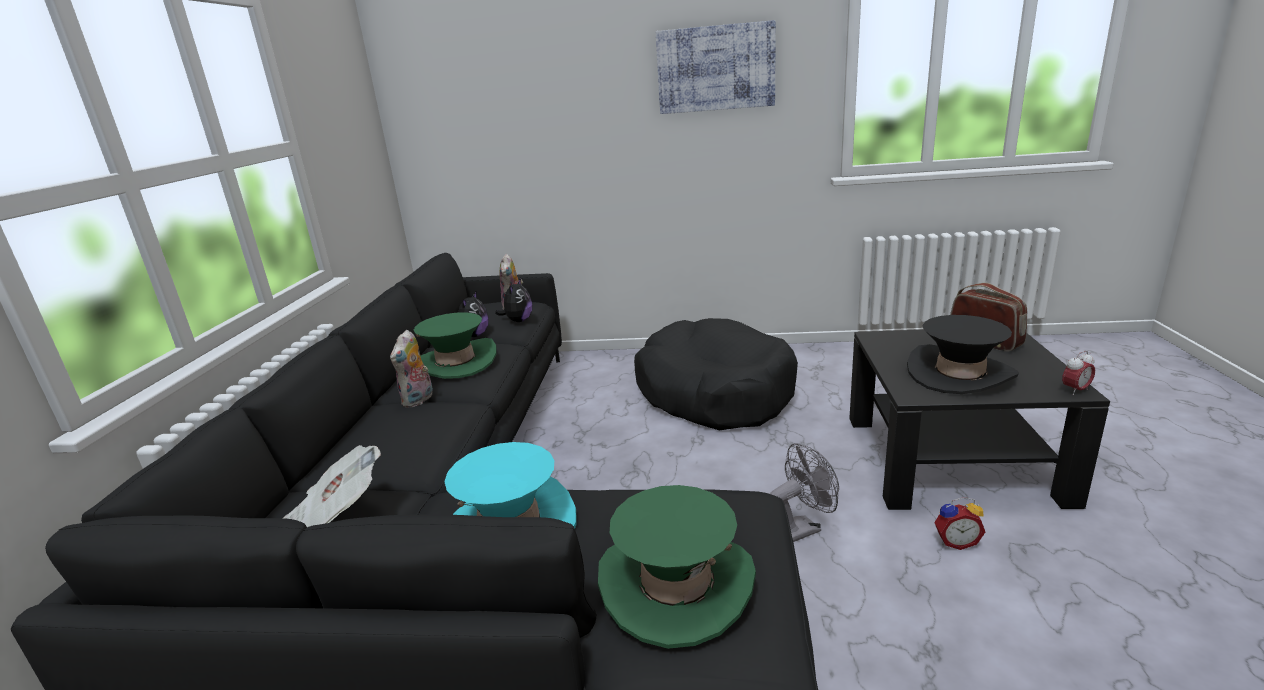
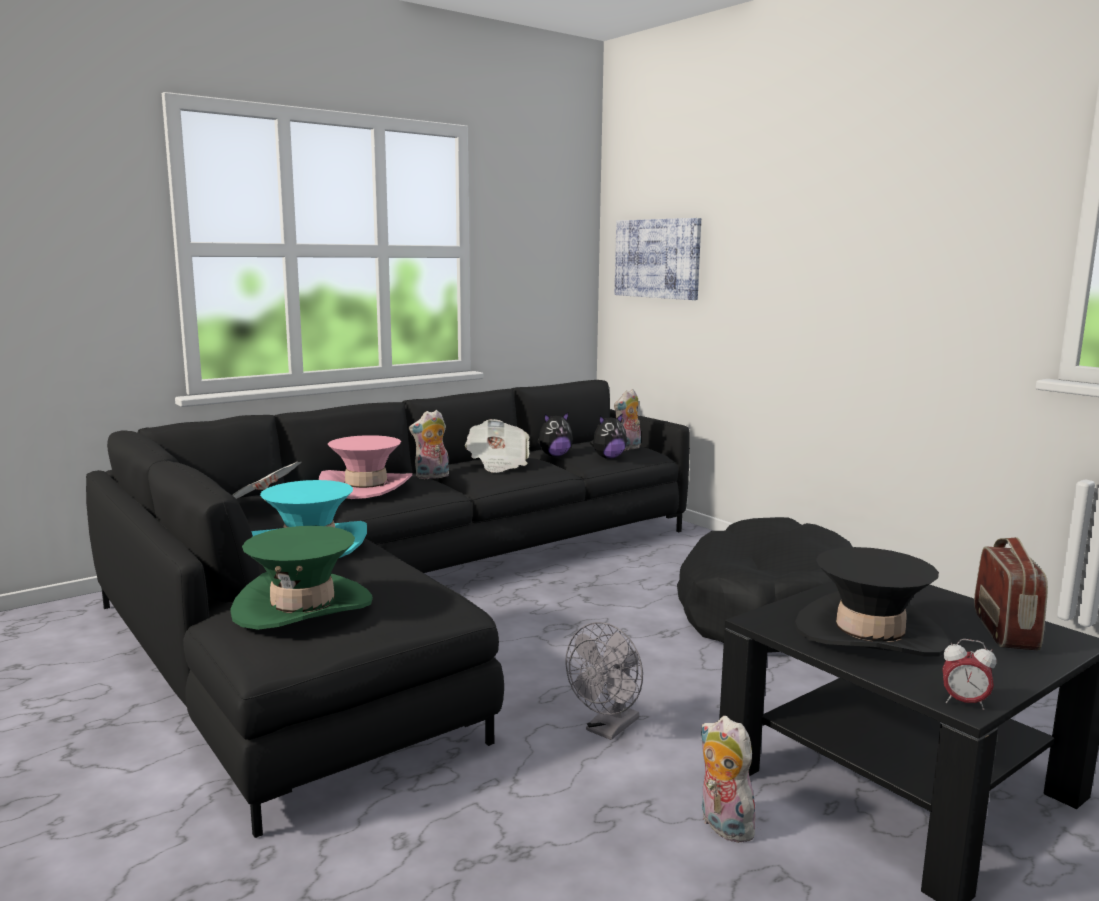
camera: 45 degrees right, 10 degrees down
green hat [414,312,497,379] -> newspaper [465,419,530,473]
picture [656,20,776,114] -> picture moved to [615,218,701,300]
grey fan [770,443,839,542] -> grey fan turned 105 degrees clockwise [565,622,643,740]
alarm clock [934,497,985,550] -> plush toy [701,716,756,843]
none -> pink hat [319,435,412,499]

